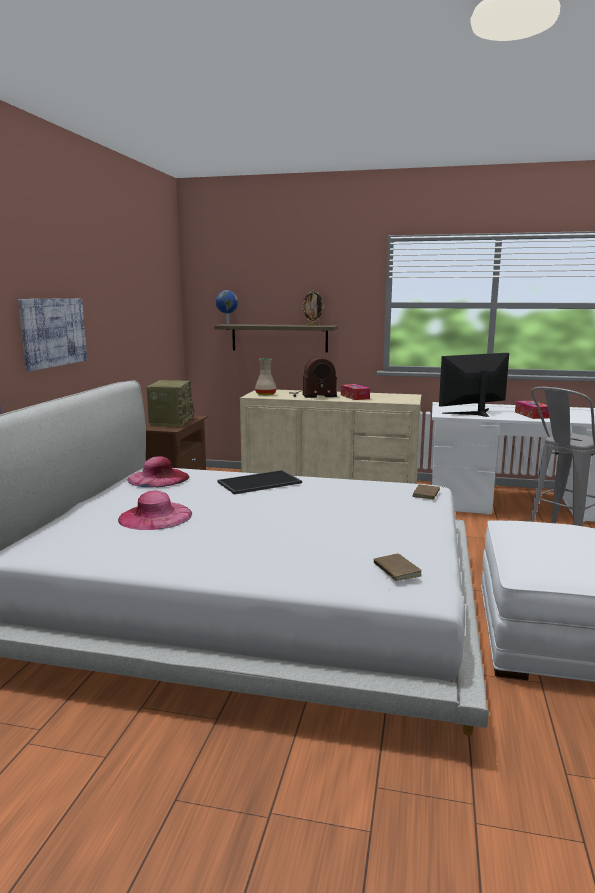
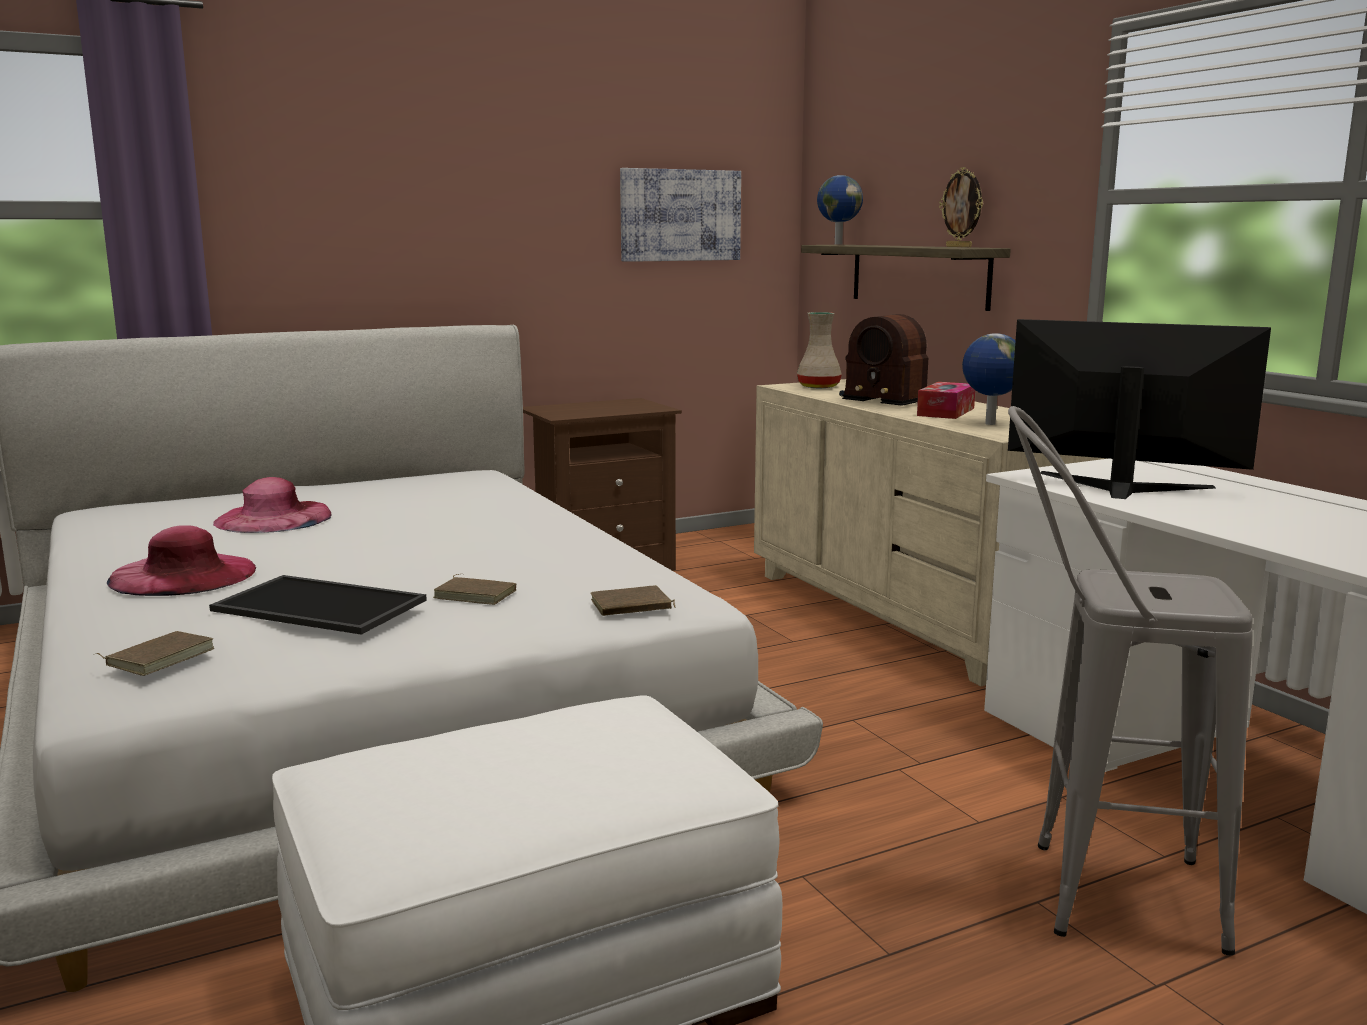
camera: 50 degrees right, 0 degrees up
picture [18,298,87,371] -> picture moved to [620,168,741,262]
pink hat [128,456,189,487] -> pink hat moved to [107,525,256,596]
radio [147,380,194,427] -> none
tray [217,470,302,494] -> tray moved to [209,575,427,635]
tissue box [515,401,550,419] -> none
none -> brown book [433,574,516,605]
none -> globe [962,333,1016,425]

